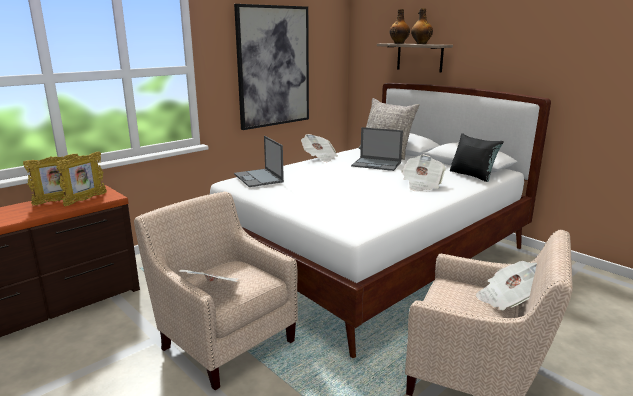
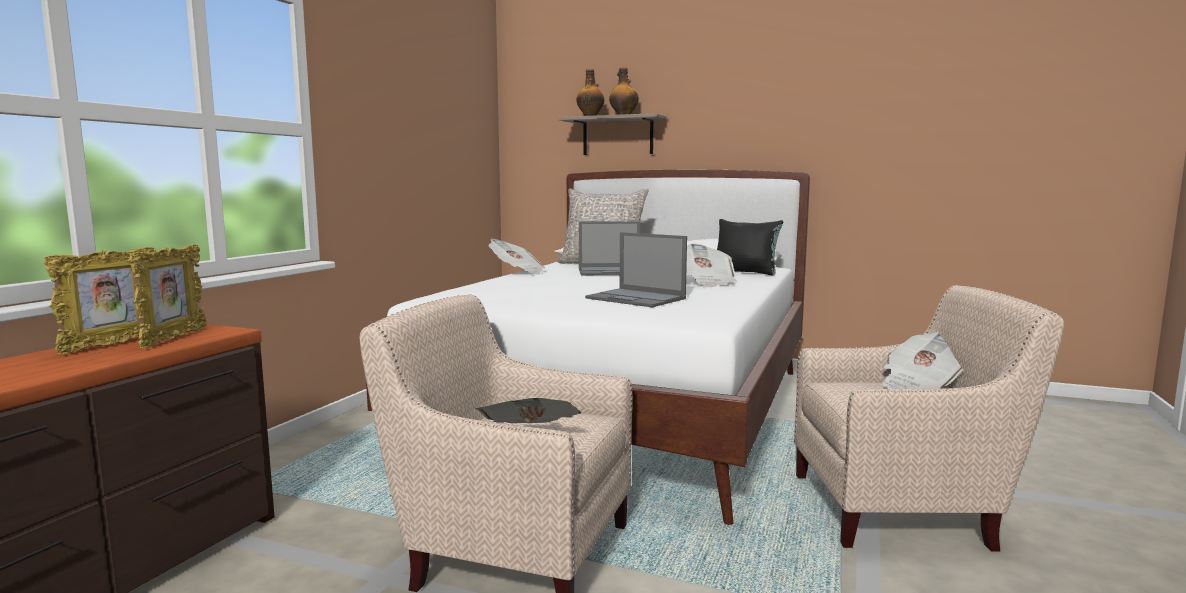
camera: 25 degrees left, 10 degrees down
picture [234,4,309,130] -> none
laptop [234,136,284,187] -> laptop moved to [585,232,687,307]

